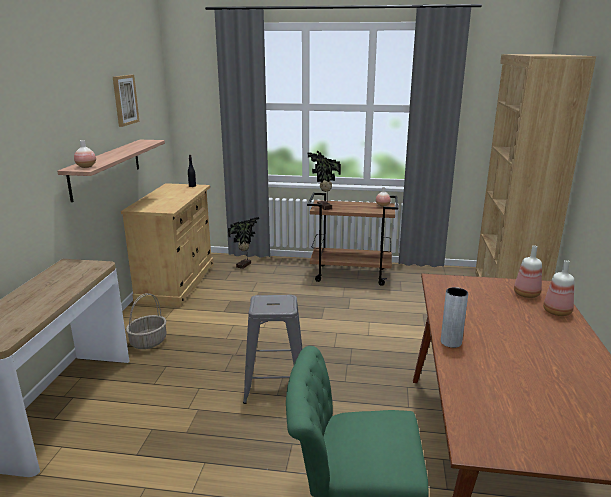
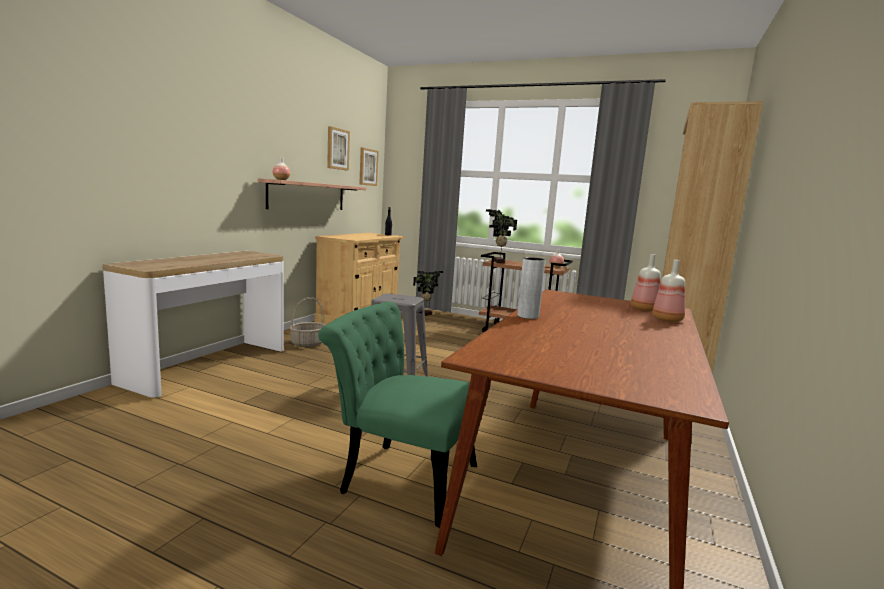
camera: 15 degrees right, 10 degrees down
none -> picture [359,148,379,186]

